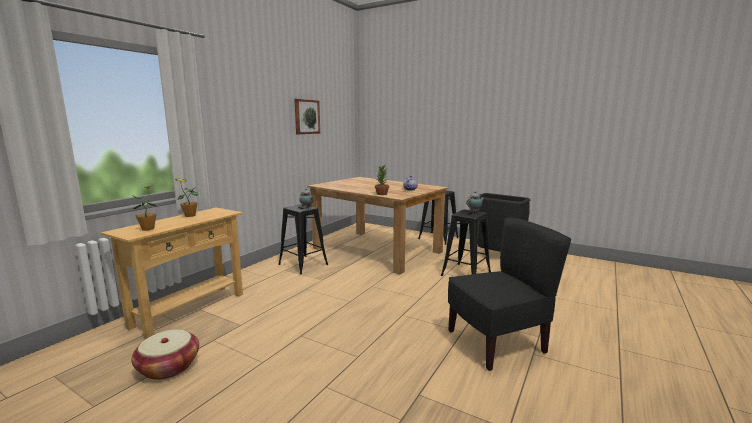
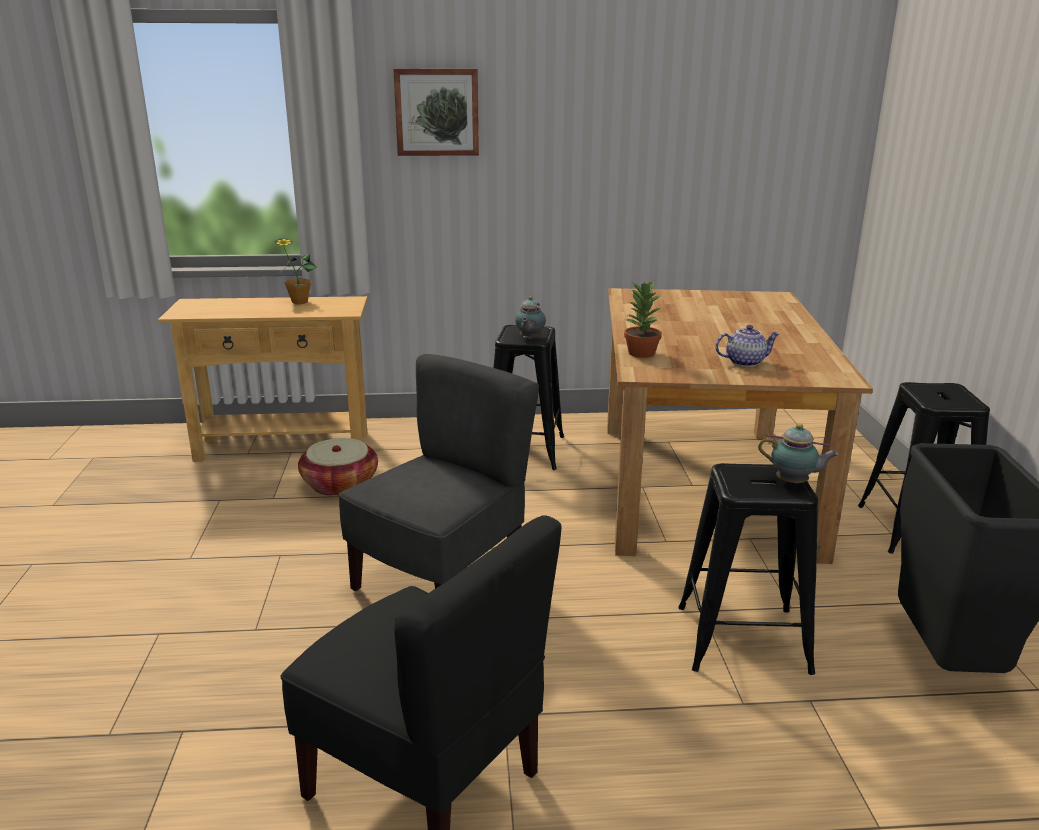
camera: 55 degrees right, 10 degrees up
basket [131,330,199,380] -> basket moved to [298,438,378,497]
potted plant [132,185,157,231] -> none
picture [295,99,320,134] -> picture moved to [393,69,479,156]
none -> grey chair [338,354,539,591]

